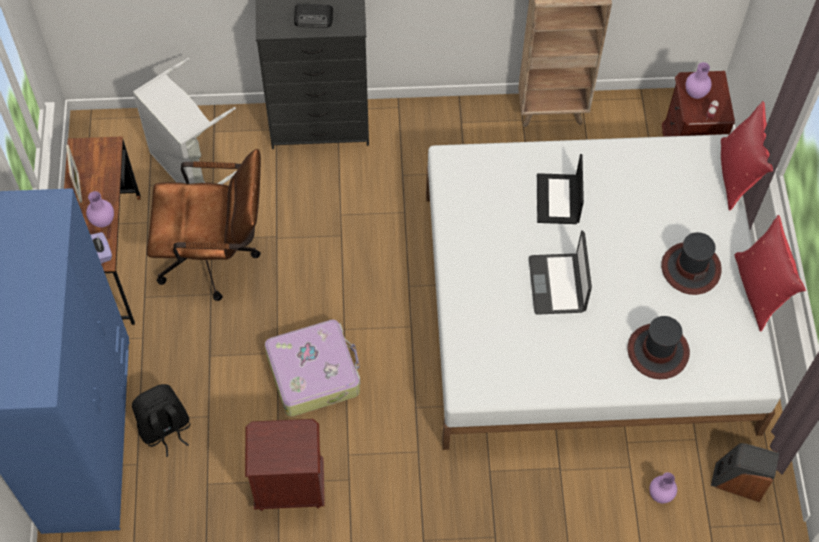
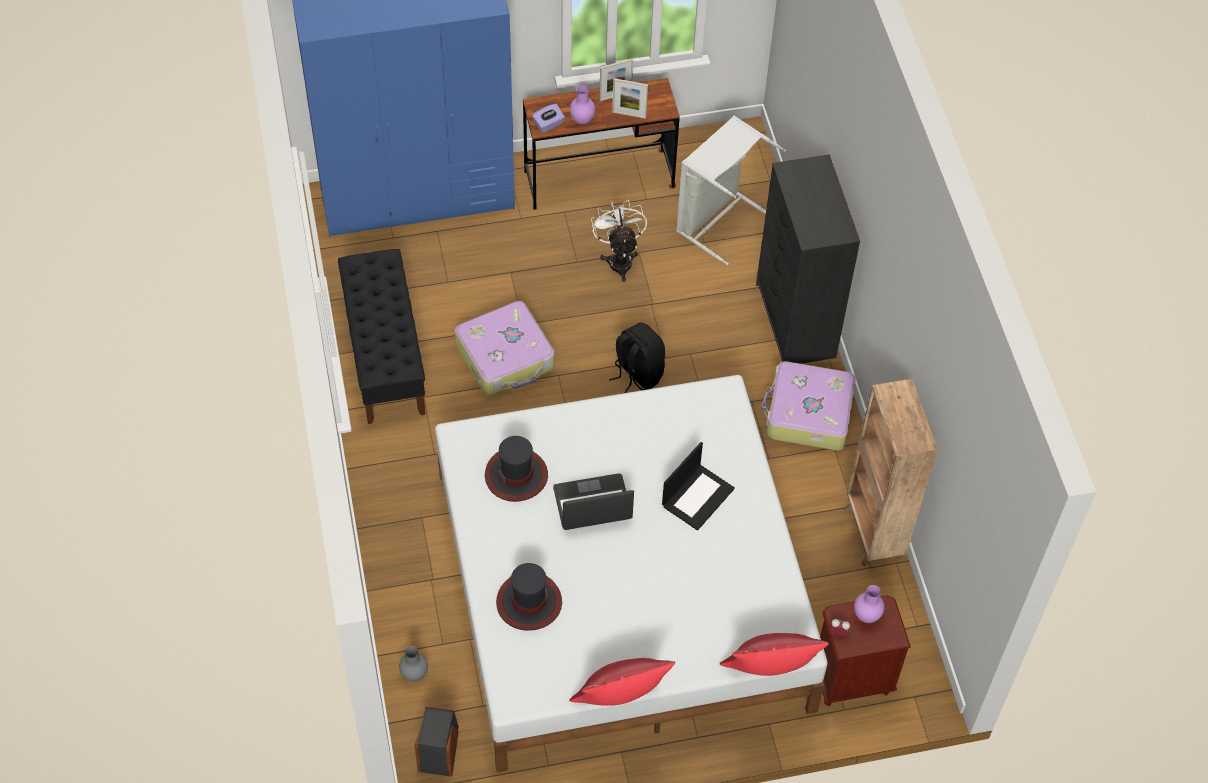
camera: 80 degrees right, 5 degrees down
black backpack [132,384,190,457] -> black backpack moved to [609,323,665,393]
brown office chair [147,149,261,301] -> white fan [591,200,647,282]
brown nightstand [245,419,325,511] -> black bench [338,249,425,424]
radio [294,4,333,28] -> none
laptop [537,154,584,224] -> laptop turned 135 degrees clockwise [662,442,735,531]
purple vase [649,472,677,503] -> grey vase [399,646,428,682]
hat [661,232,722,295] -> hat moved to [485,436,548,502]
none -> picture frame [612,78,648,119]
none -> suitcase [761,361,856,450]

